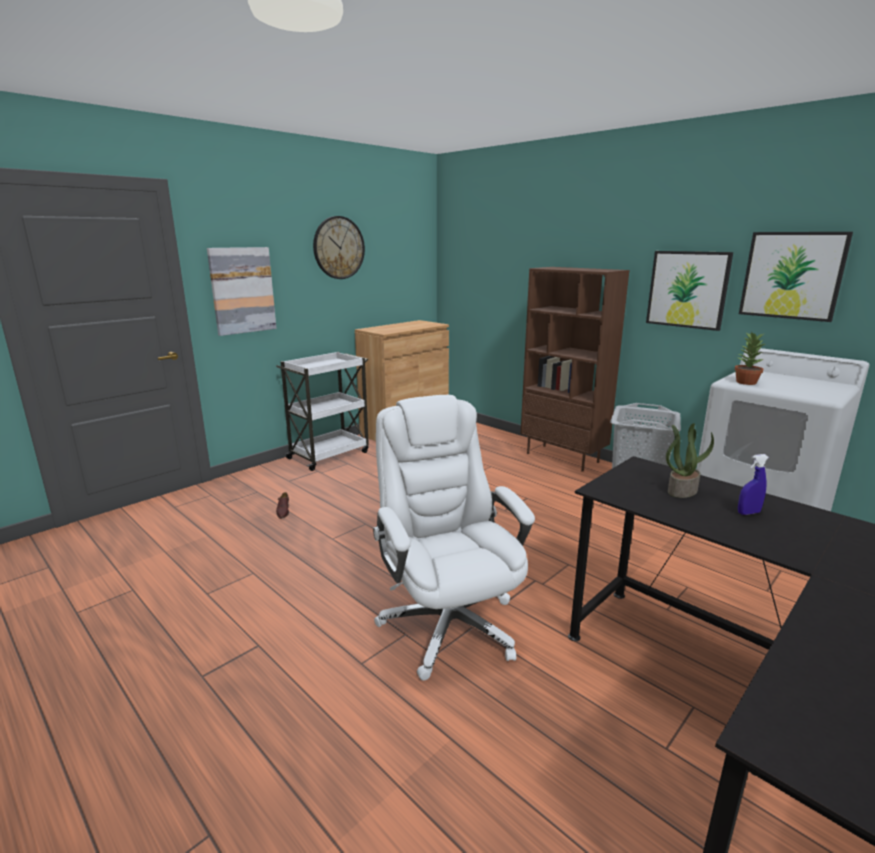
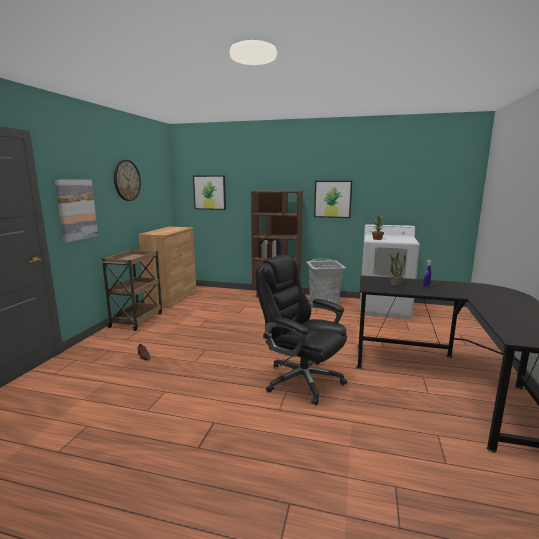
camera: 30 degrees left, 5 degrees down
white cart [276,352,369,471] -> brown cart [101,250,162,331]
white office chair [373,395,535,681] -> black office chair [256,255,347,405]
picture [739,232,853,322] -> picture moved to [193,175,226,210]

